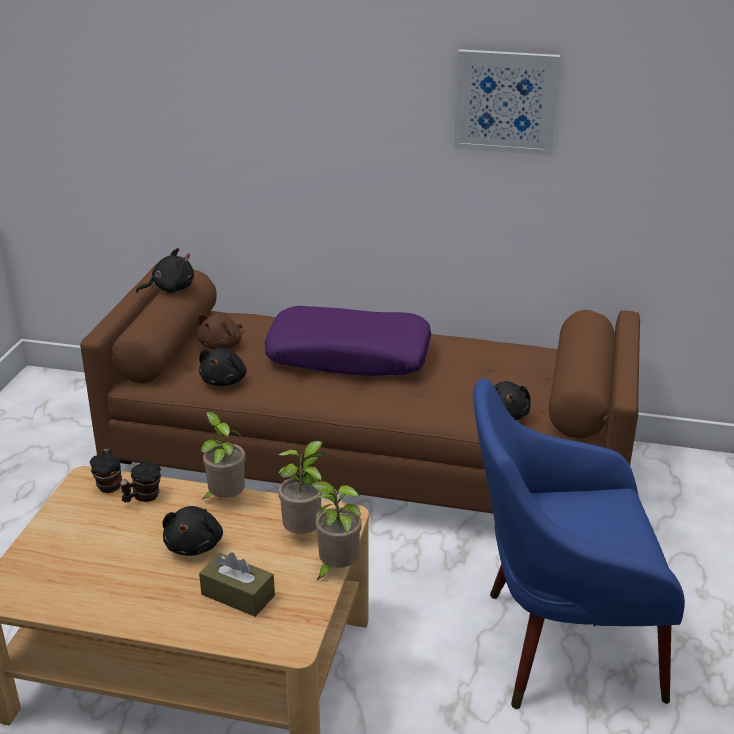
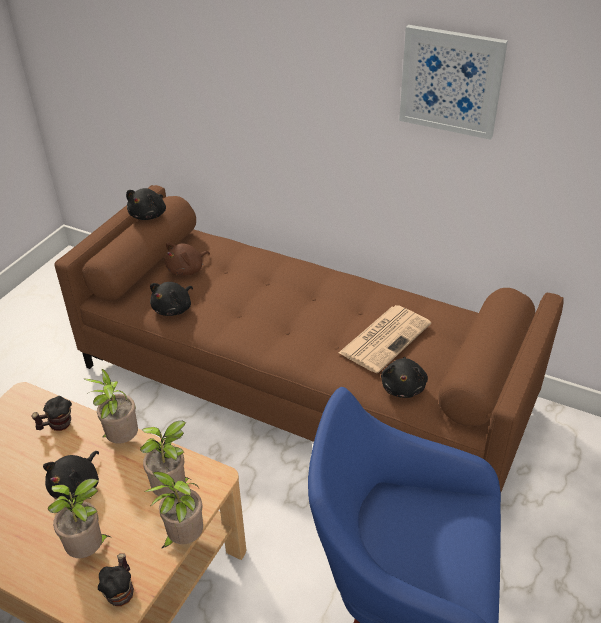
camera: 15 degrees right, 10 degrees up
mug [90,448,122,493] -> mug moved to [98,553,134,606]
black plush toy [136,248,194,293] -> black plush toy turned 120 degrees clockwise [126,188,166,220]
brown tissue box [199,553,275,617] -> potted plant [48,478,110,558]
purple pillow [265,306,431,376] -> none
none -> newspaper [339,305,431,373]

